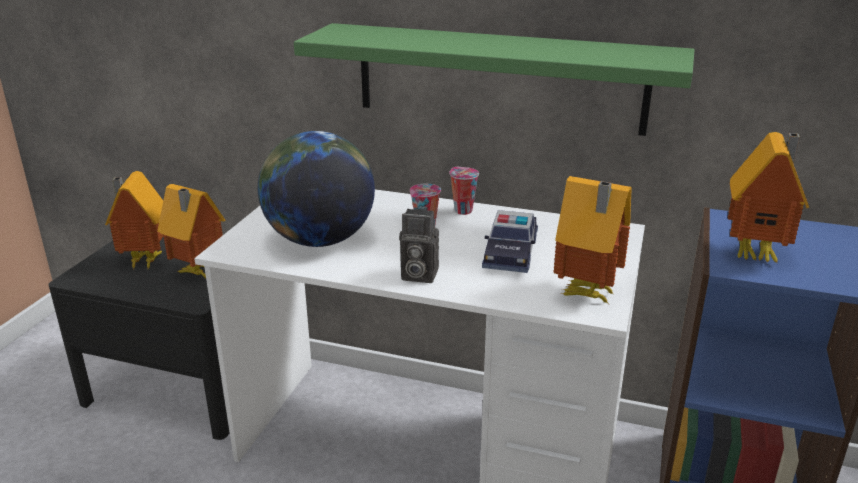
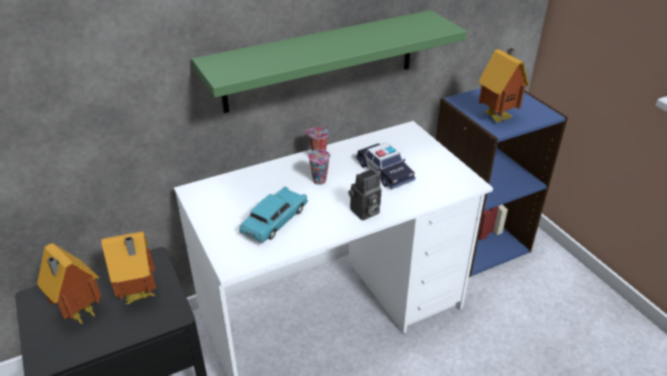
camera: 45 degrees left, 10 degrees up
globe [258,131,375,247] -> turquoise toy car [239,187,308,244]
toy house [553,176,632,304] -> none

